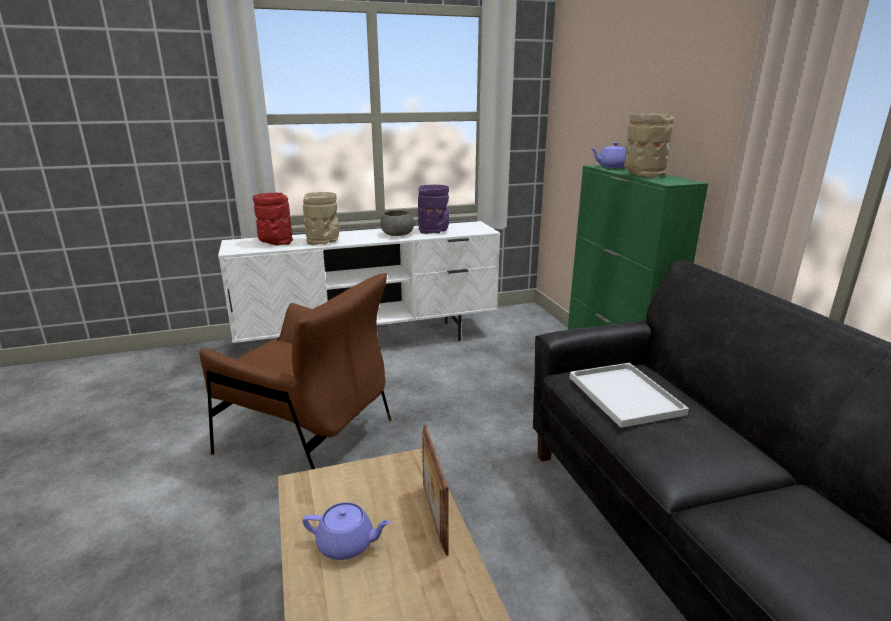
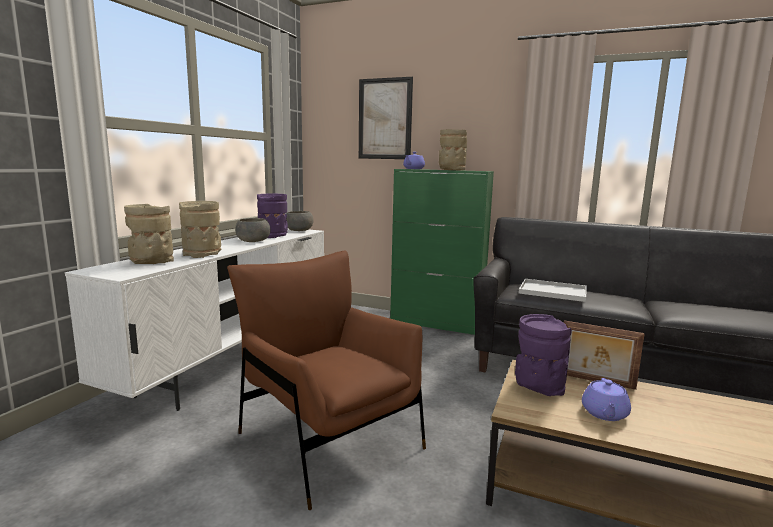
camera: 50 degrees left, 10 degrees down
brown armchair [199,273,391,469] -> brown armchair turned 105 degrees counterclockwise [227,251,426,510]
red vase [253,193,293,245] -> beige vase [124,204,174,264]
purple teapot [302,502,391,560] -> purple teapot turned 150 degrees clockwise [582,378,631,421]
none -> grey bowl [286,211,314,231]
none -> picture [359,77,413,159]
none -> purple vase [515,314,572,396]

